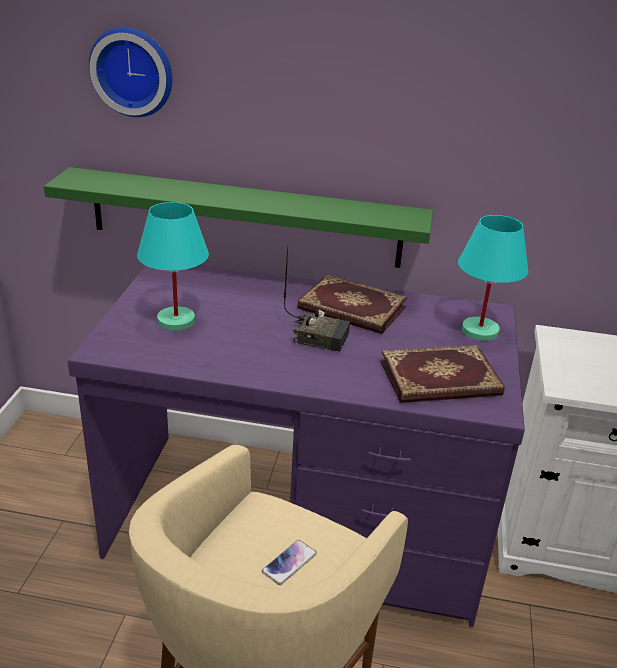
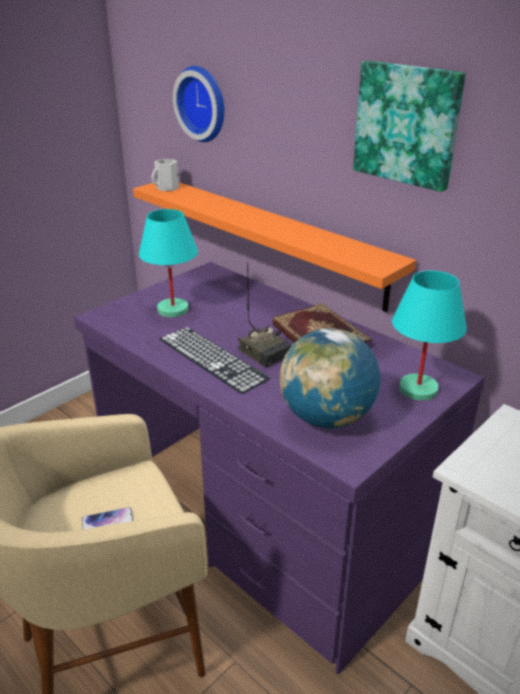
camera: 35 degrees right, 0 degrees up
green shelf [44,167,433,268] -> orange shelf [133,182,416,312]
book [381,345,504,403] -> globe [280,328,380,428]
none -> white mug [151,159,179,191]
none -> keyboard [159,327,270,394]
none -> picture [353,61,466,192]

